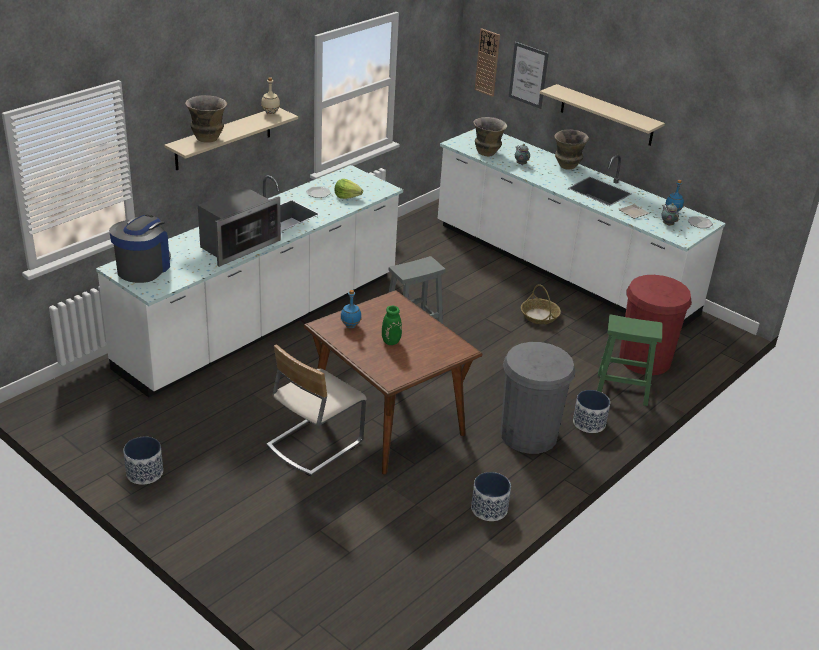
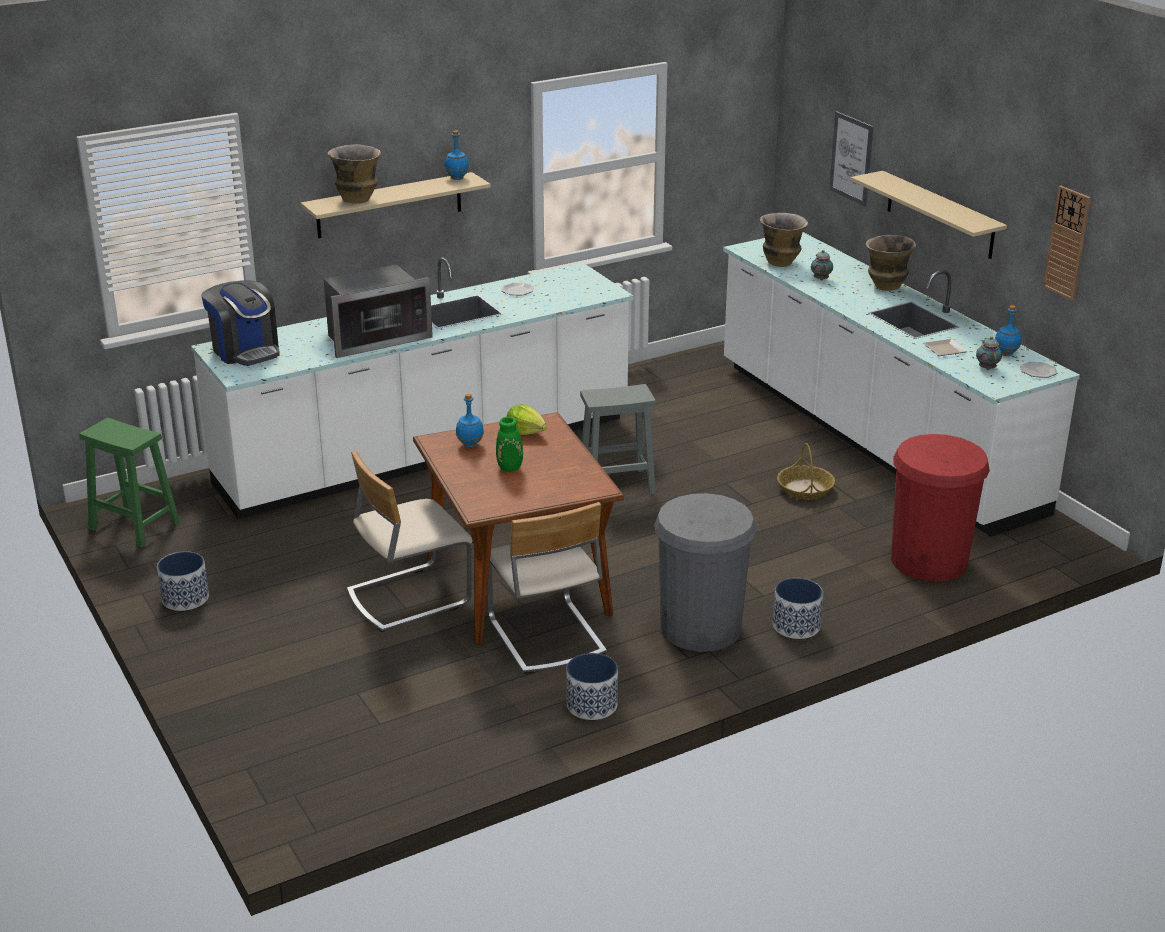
camera: 20 degrees right, 5 degrees down
coffee machine [109,215,171,283] -> coffee machine turned 105 degrees clockwise [201,280,280,366]
beige bottle [261,77,280,115] -> blue bottle [445,131,469,180]
lettuce [334,179,363,199] -> lettuce moved to [507,404,547,435]
wall clock [475,28,500,97] -> wall clock moved to [1043,186,1091,300]
green stool [597,314,662,406] -> green stool moved to [79,418,180,547]
none -> beige chair [487,502,607,674]

